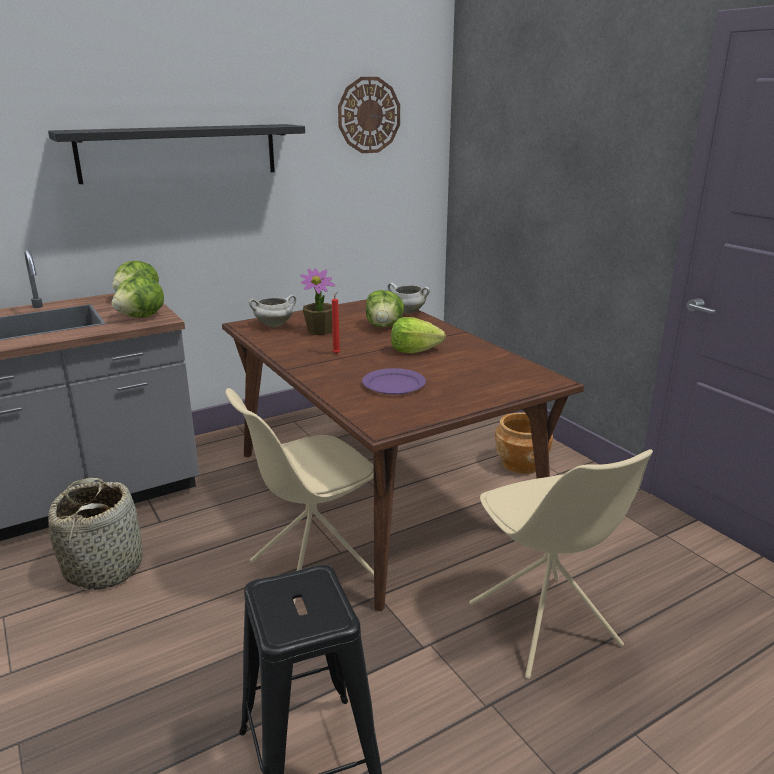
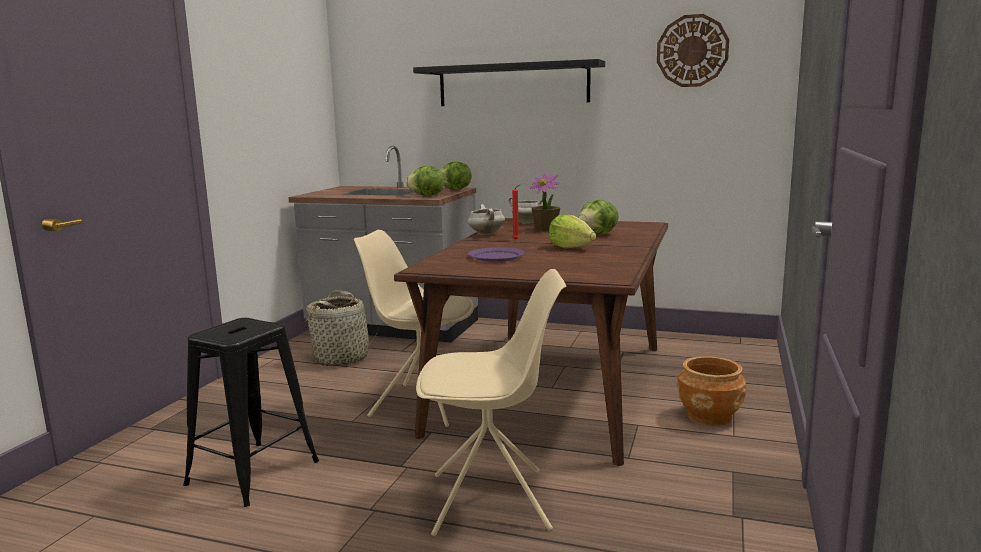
camera: 50 degrees right, 10 degrees down
white cooking pot [387,283,430,314] -> white cooking pot moved to [468,204,505,235]
beige chair [469,450,653,679] -> beige chair turned 120 degrees counterclockwise [416,269,567,536]

